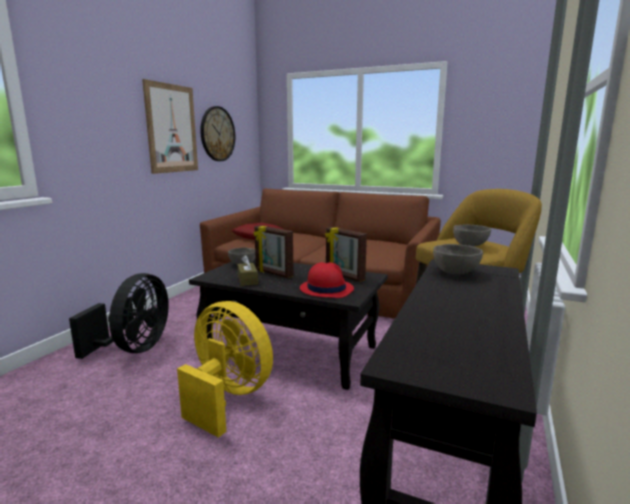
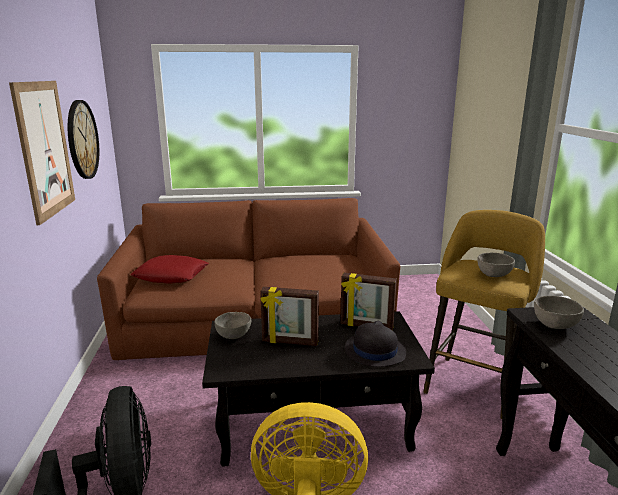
camera: 30 degrees left, 5 degrees up
brown tissue box [237,255,258,286] -> none
red hat [300,262,354,298] -> black hat [345,321,406,367]

